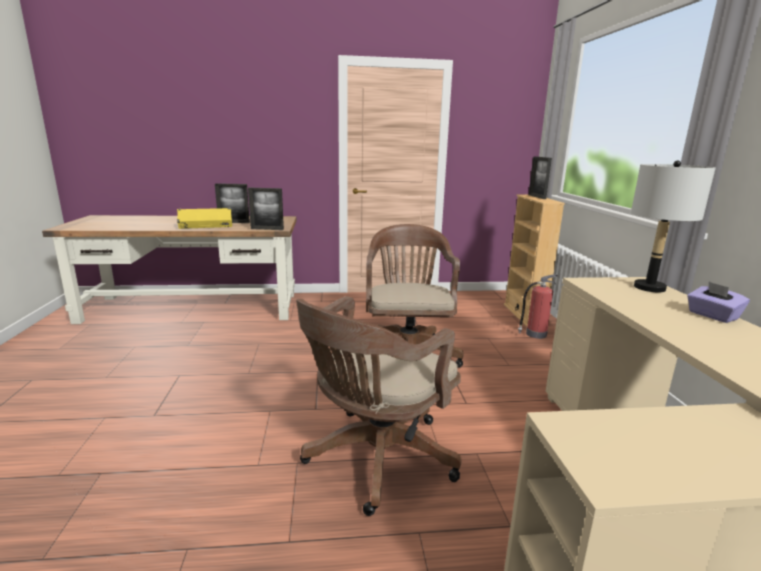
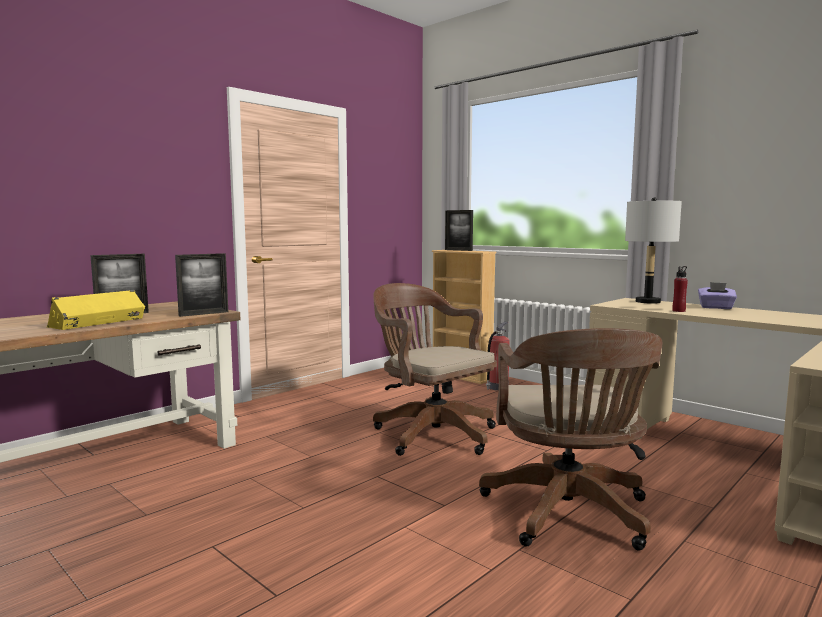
camera: 40 degrees left, 10 degrees down
none -> red bottle [672,266,688,312]

